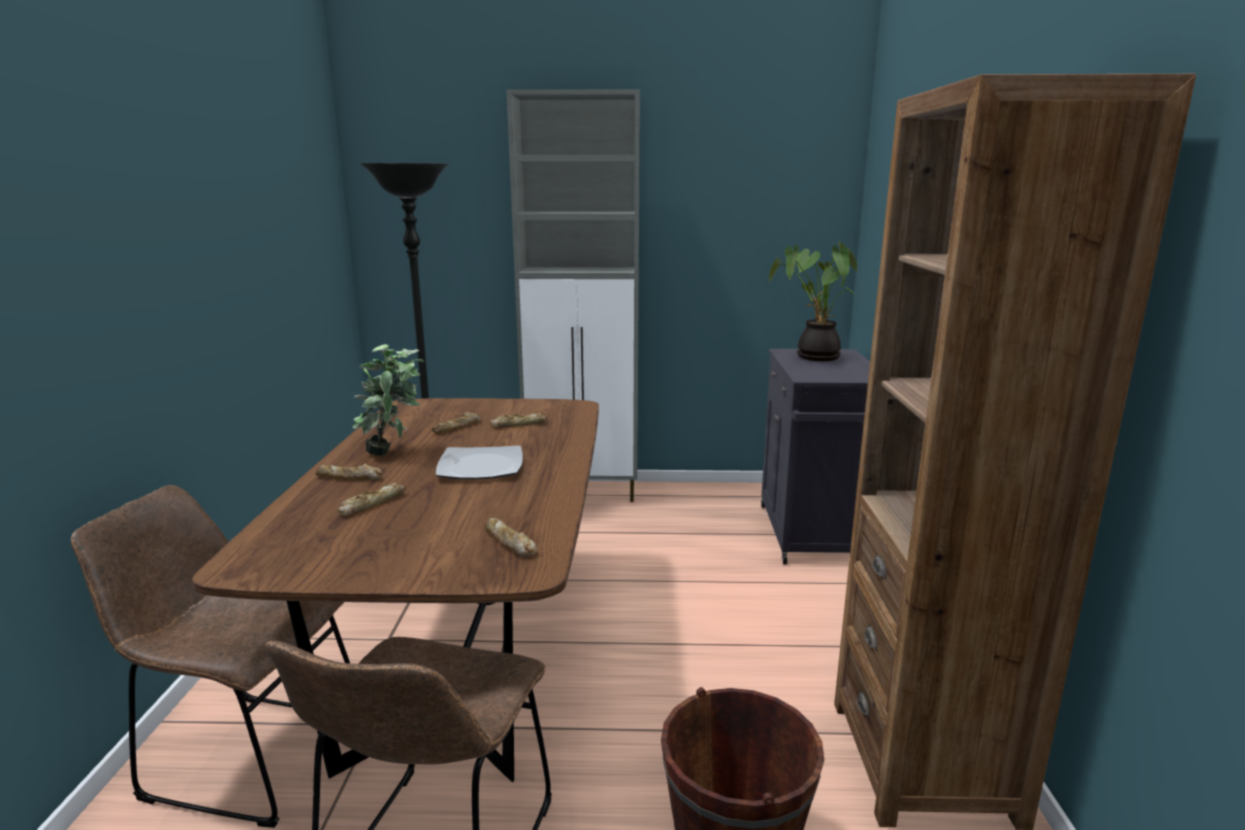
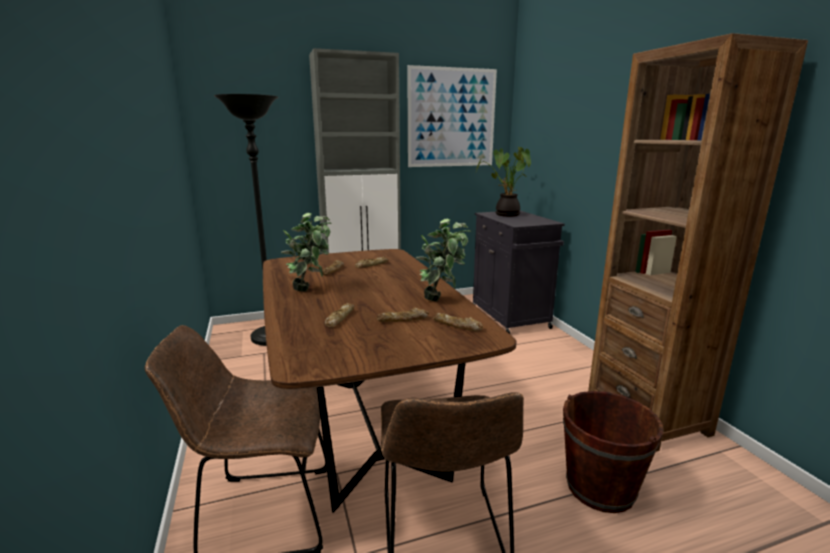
camera: 20 degrees left, 0 degrees up
bread [315,463,382,481] -> bread moved to [377,307,429,322]
plate [436,445,523,479] -> none
none -> picture [407,65,497,167]
none -> potted plant [416,219,471,301]

